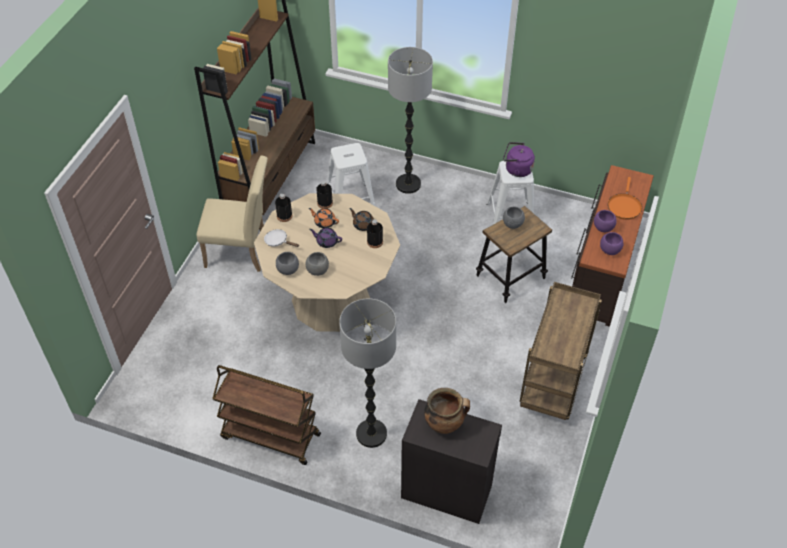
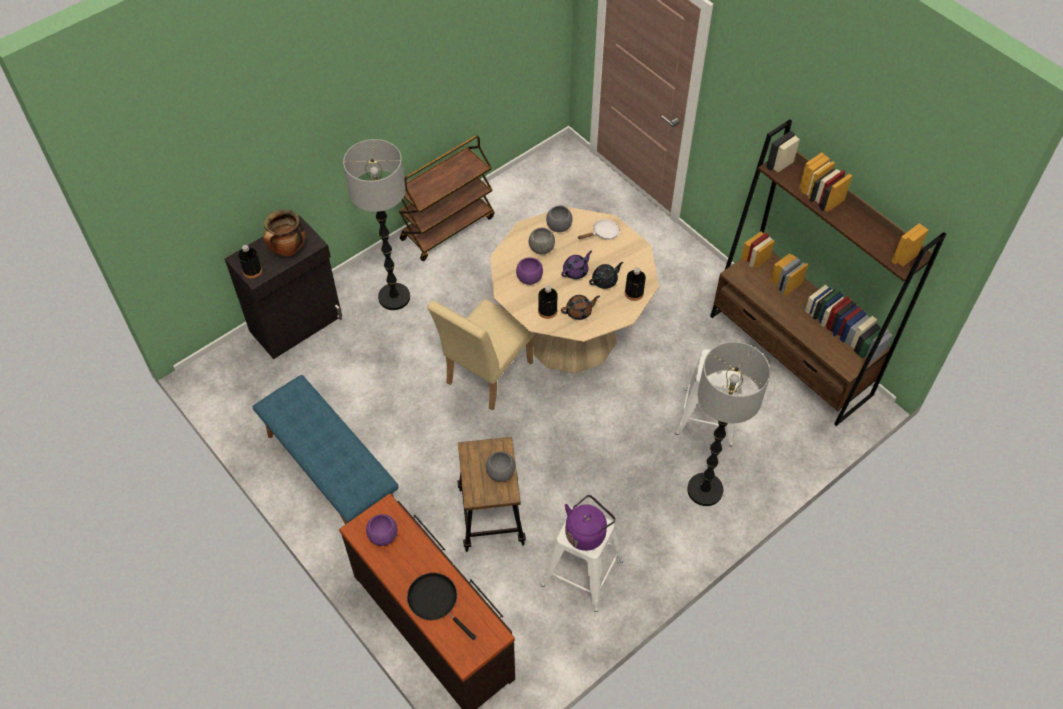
camera: 120 degrees right, 5 degrees up
beige chair [196,156,268,272] -> beige chair moved to [427,299,534,411]
black bottle [275,193,293,222] -> black bottle moved to [238,245,262,278]
orange teapot [308,208,339,228] -> black teapot [589,262,623,289]
brown cart [520,282,602,420] -> blue bench [253,375,398,524]
purple bowl [594,210,617,232] -> purple bowl moved to [516,257,543,285]
orange frying pan [608,177,642,220] -> black frying pan [407,573,476,640]

